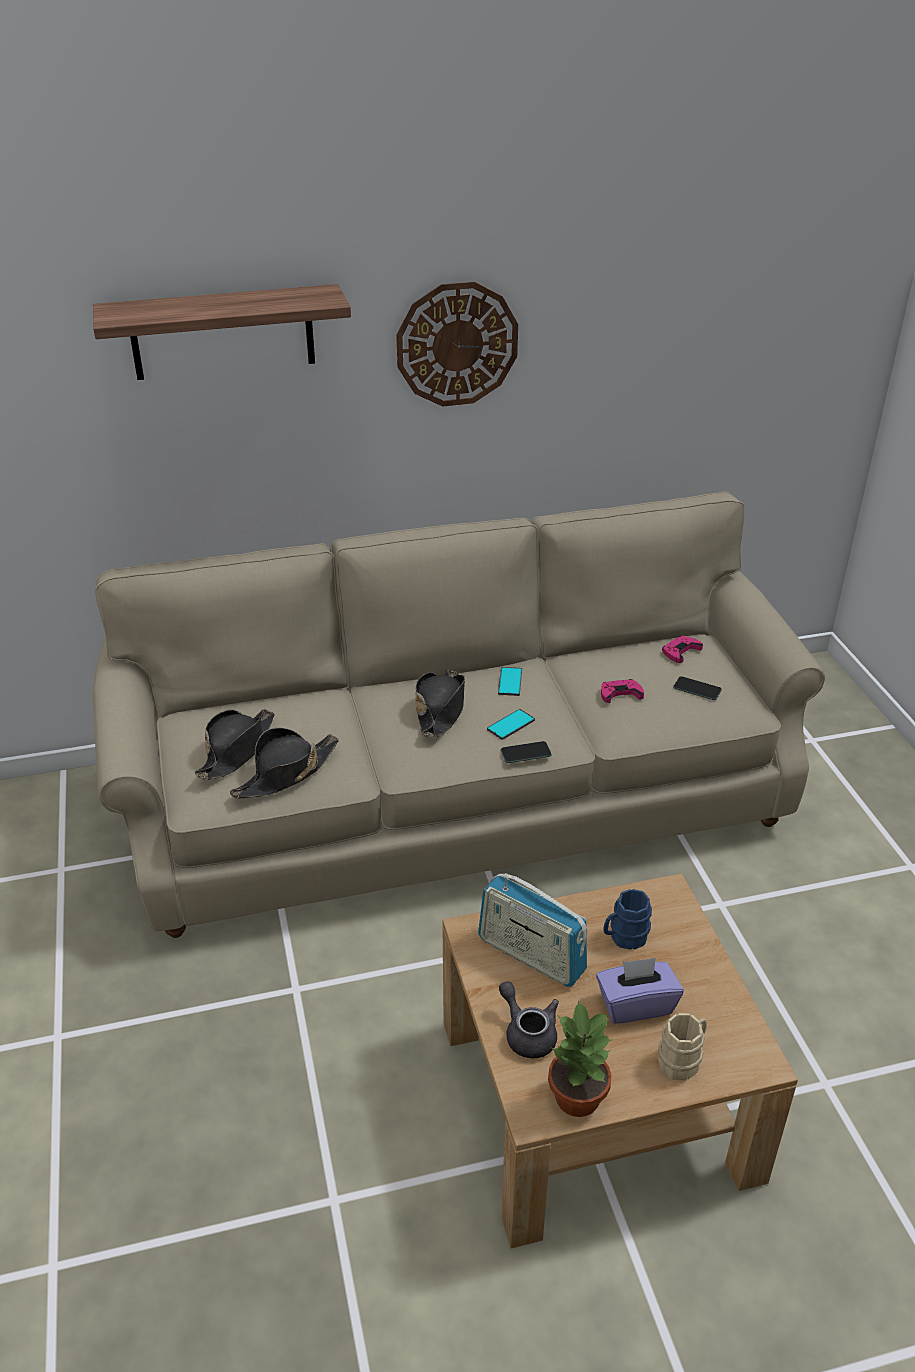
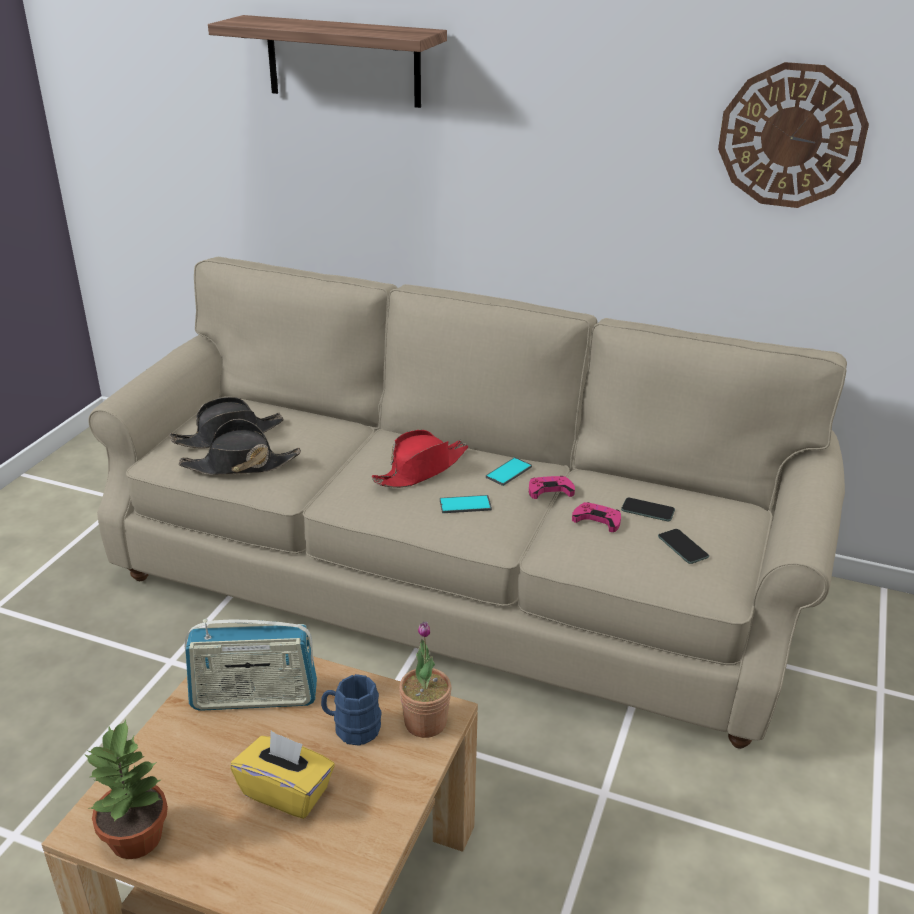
camera: 35 degrees right, 5 degrees down
wall clock [396,282,518,407] -> wall clock moved to [718,62,869,208]
black hat [415,669,465,738] -> red hat [371,430,468,488]
radio [478,873,587,987] -> radio turned 75 degrees counterclockwise [184,619,317,711]
grey teapot [499,981,559,1058] -> none
phone [501,741,552,763] -> phone moved to [621,497,675,522]
purple tissue box [596,958,683,1024] -> yellow tissue box [230,730,335,819]
beige mug [658,1013,707,1080] -> none
pink game controller [662,636,703,663] -> pink game controller moved to [529,476,575,499]
none -> potted plant [399,621,452,738]

